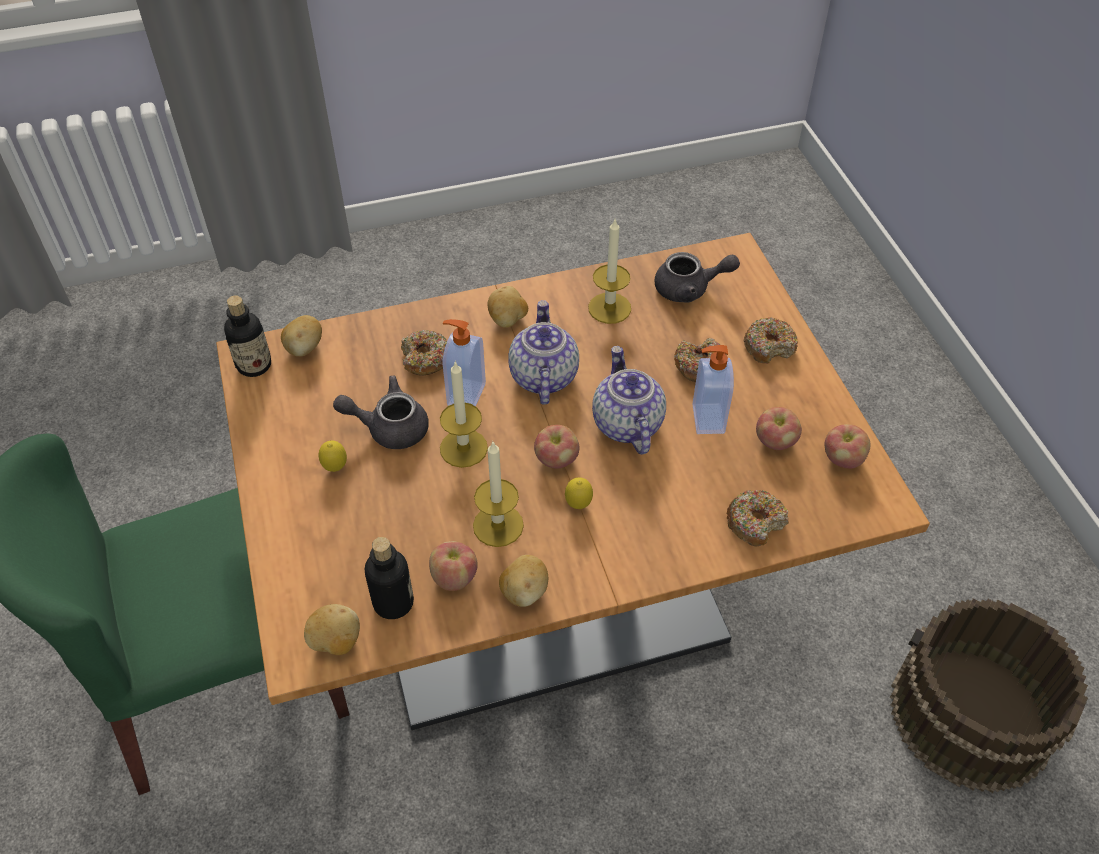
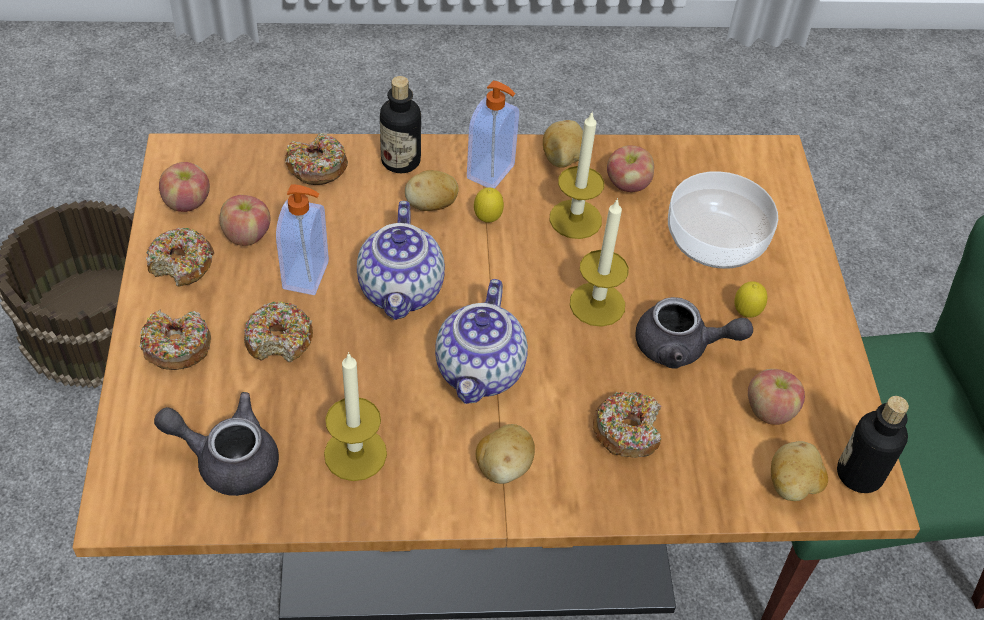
camera: 170 degrees left, 0 degrees up
potato [304,604,360,655] -> potato moved to [405,170,459,211]
bottle [365,537,414,619] -> bottle moved to [380,76,421,173]
soap dispenser [443,319,486,406] -> soap dispenser moved to [467,81,519,189]
apple [534,425,579,469] -> apple moved to [748,369,805,425]
none -> donut [146,228,214,287]
none -> bowl [668,171,778,269]

